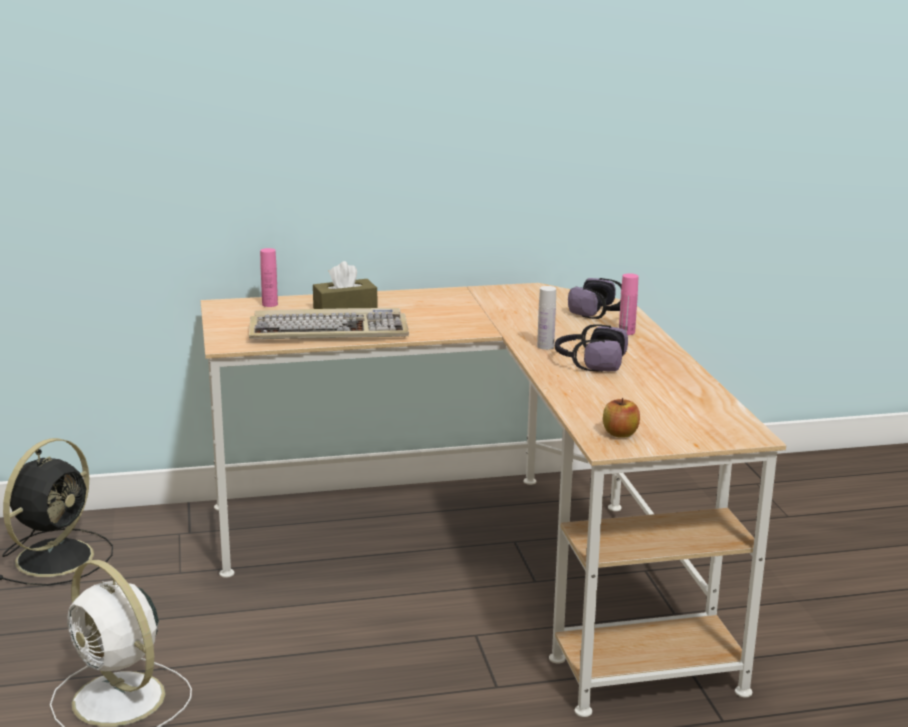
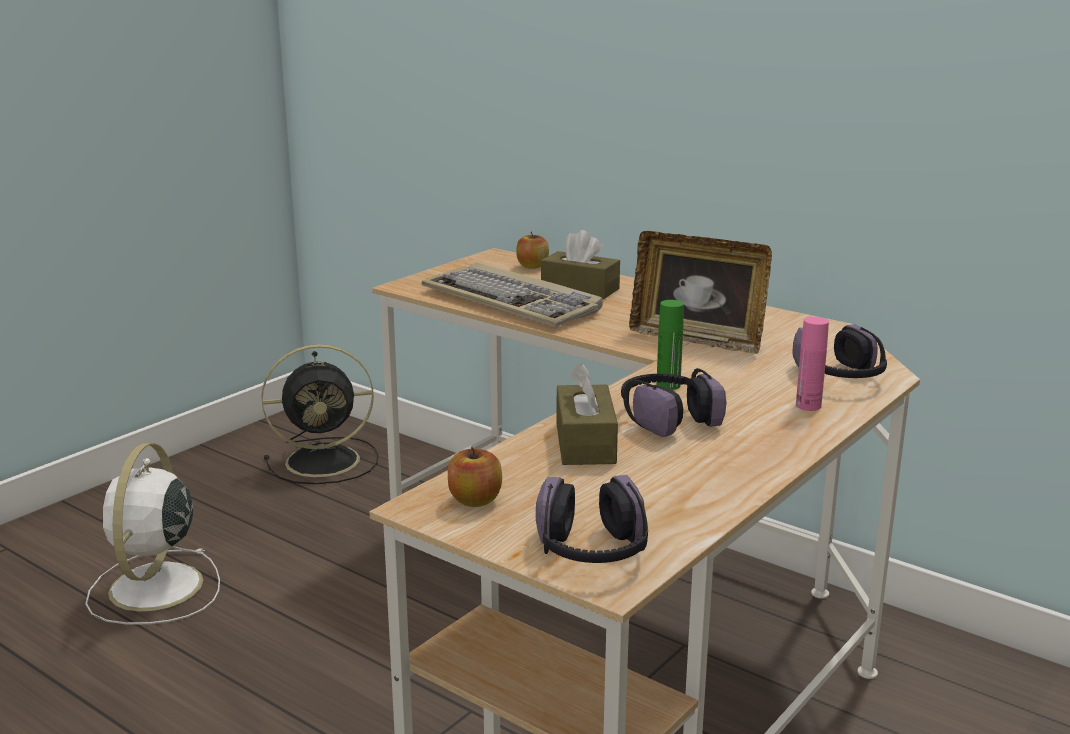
camera: 50 degrees right, 0 degrees up
pink bottle [260,248,278,307] -> apple [516,231,549,269]
white bottle [537,286,556,350] -> green bottle [656,300,684,390]
none -> headphones [536,475,648,563]
none -> brown tissue box [556,363,618,465]
none -> picture frame [629,231,772,354]

